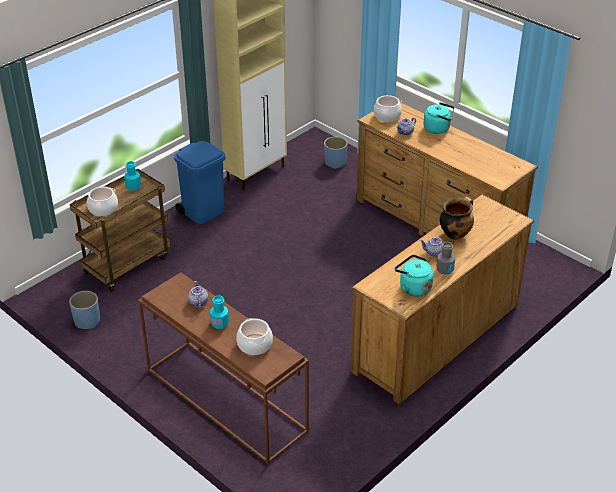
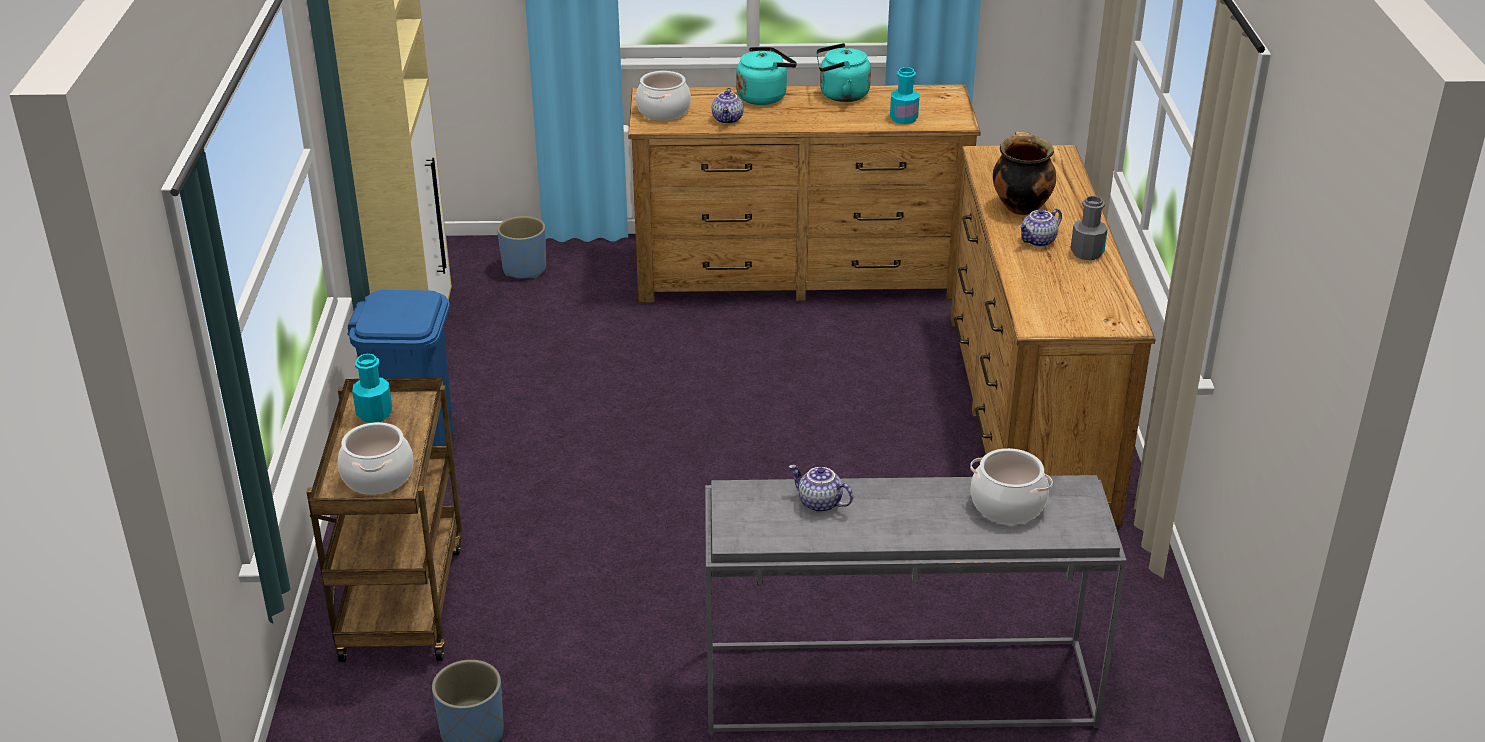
camera: 45 degrees left, 5 degrees down
brown console table [138,272,309,465] -> grey console table [705,475,1127,734]
turquoise bottle [210,295,229,329] -> turquoise bottle moved to [890,67,919,124]
turquoise kettle [395,255,433,297] -> turquoise kettle moved to [816,43,871,102]

